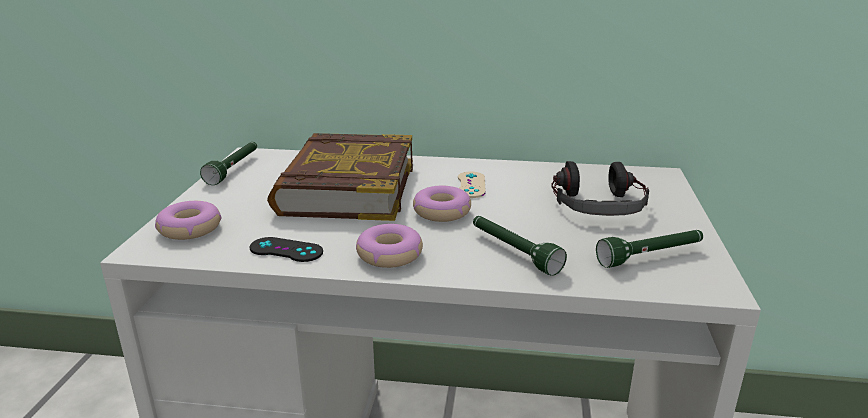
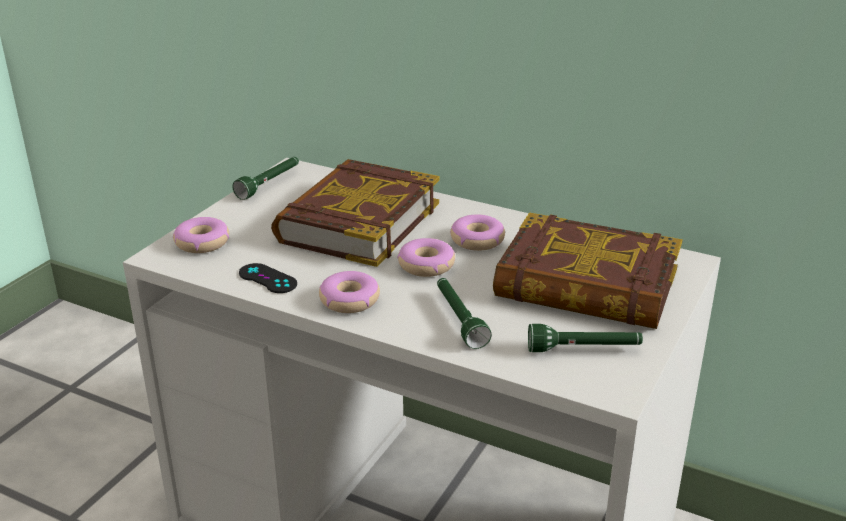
camera: 20 degrees right, 5 degrees up
beige game controller [458,172,486,198] -> donut [450,214,505,251]
headphones [551,161,649,216] -> book [493,213,683,329]

